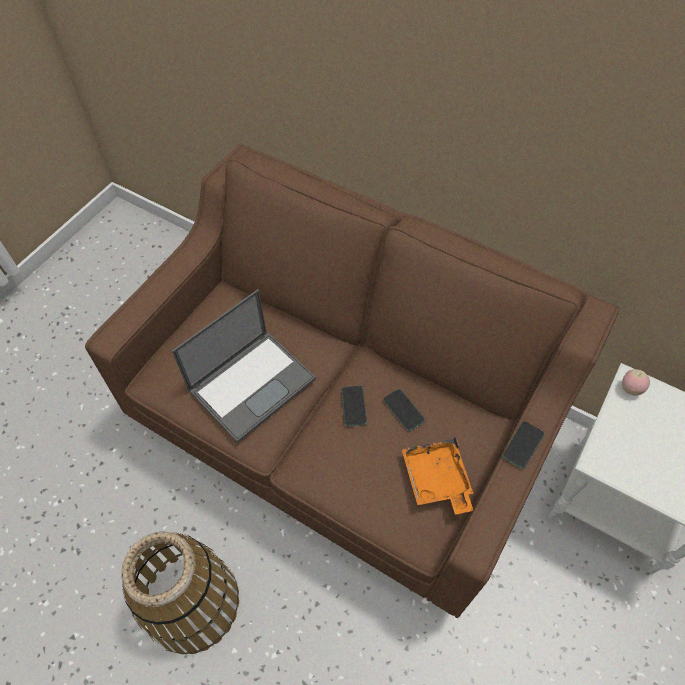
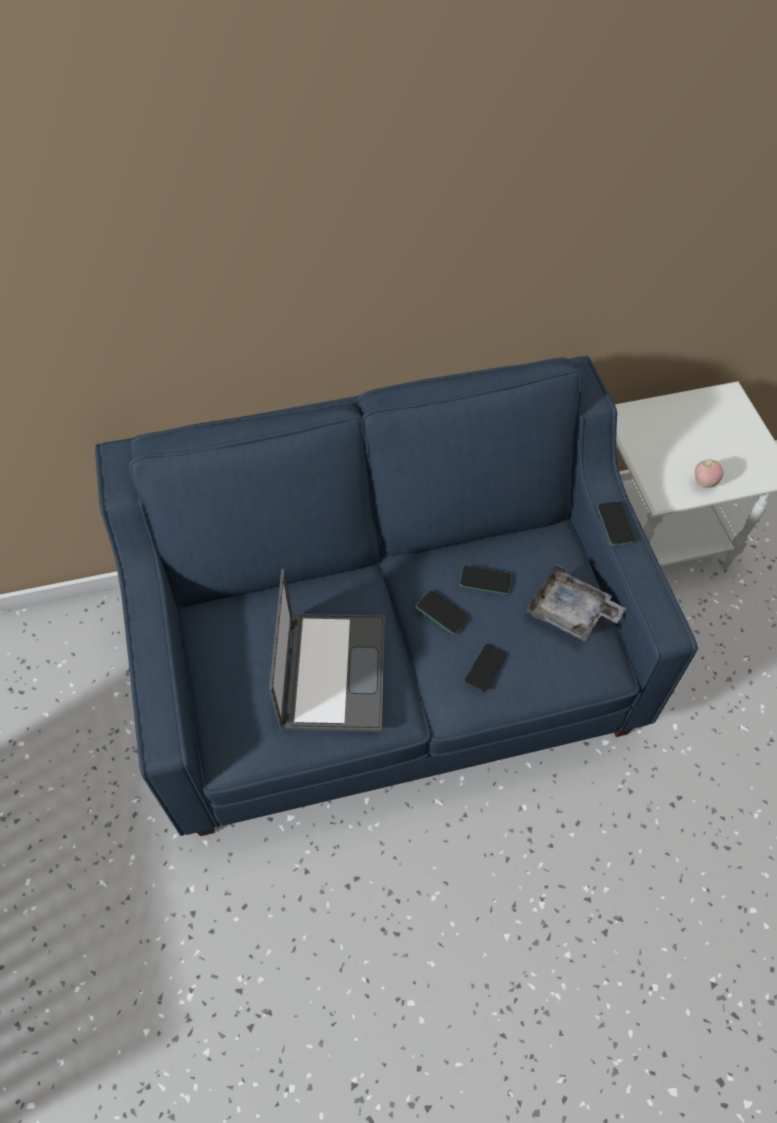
camera: 45 degrees left, 0 degrees up
brown sofa [85,144,620,618] -> blue sofa [95,356,697,836]
basket [121,531,239,654] -> none
orange tray [401,437,473,515] -> grey tray [525,564,626,642]
apple [622,369,650,396] -> apple moved to [695,459,724,488]
none -> phone [464,644,506,692]

